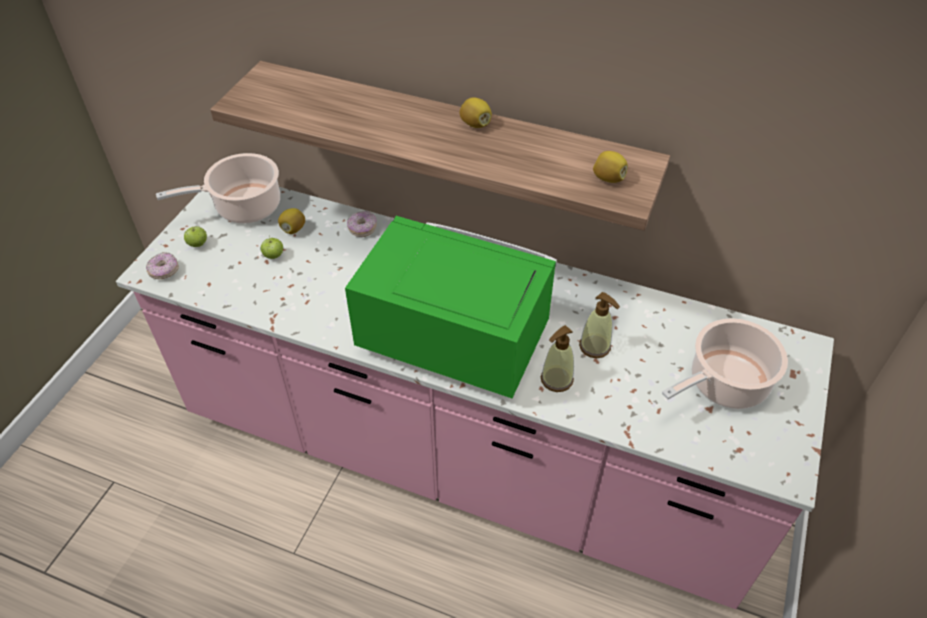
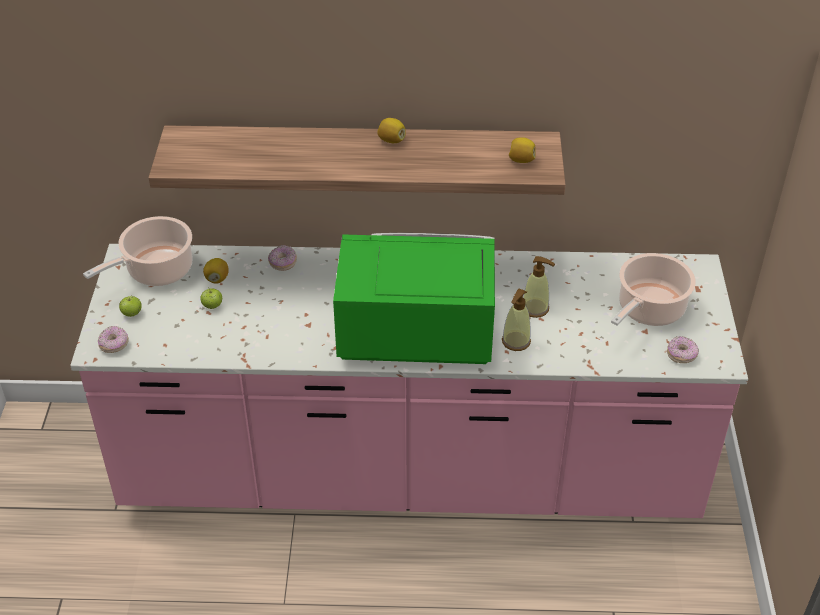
camera: 20 degrees left, 5 degrees down
none -> donut [667,336,699,363]

